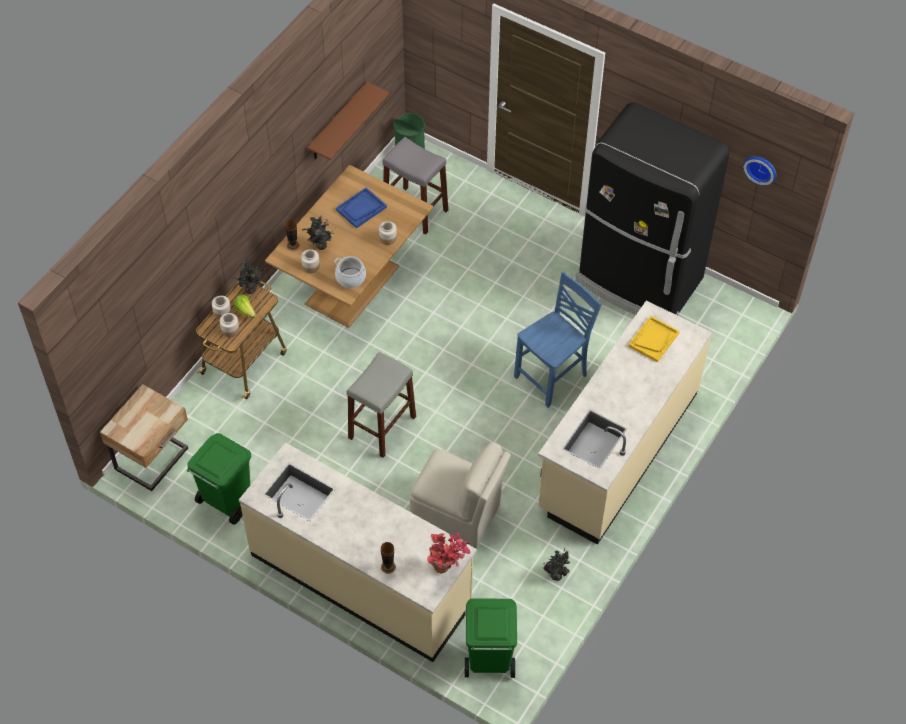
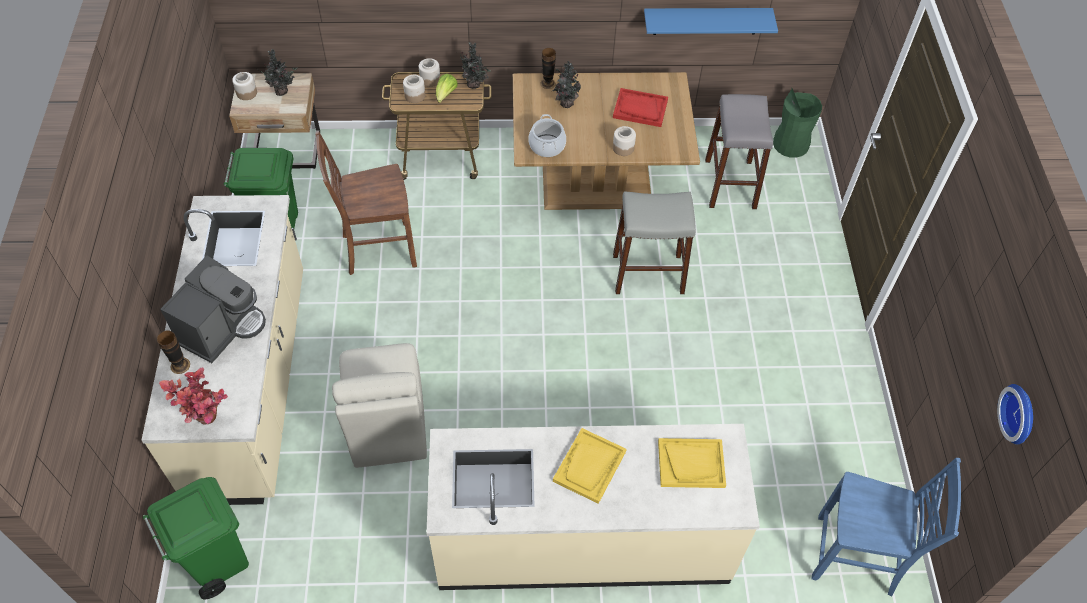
camera: 55 degrees right, 0 degrees up
jar [301,249,320,273] -> jar moved to [232,72,257,100]
brown shelf [307,82,390,160] -> blue shelf [644,8,778,35]
blue tray [336,187,387,229] -> red tray [613,88,668,127]
grey stool [347,352,416,458] -> grey stool moved to [613,192,696,294]
blue chair [514,271,602,408] -> blue chair moved to [811,458,961,596]
potted plant [543,548,570,581] -> potted plant moved to [258,49,298,96]
black fridge [575,103,729,315] -> none
none -> coffee machine [160,255,266,363]
none -> brown chair [315,131,417,275]
none -> yellow tray [553,428,627,504]

